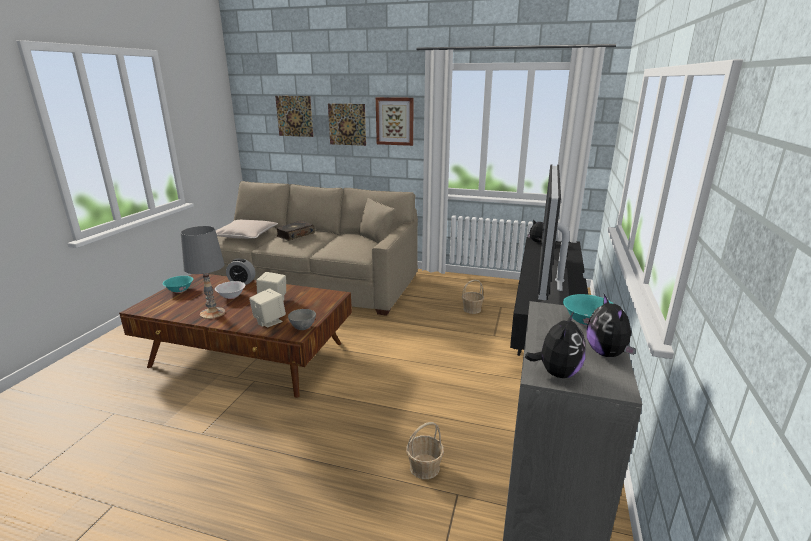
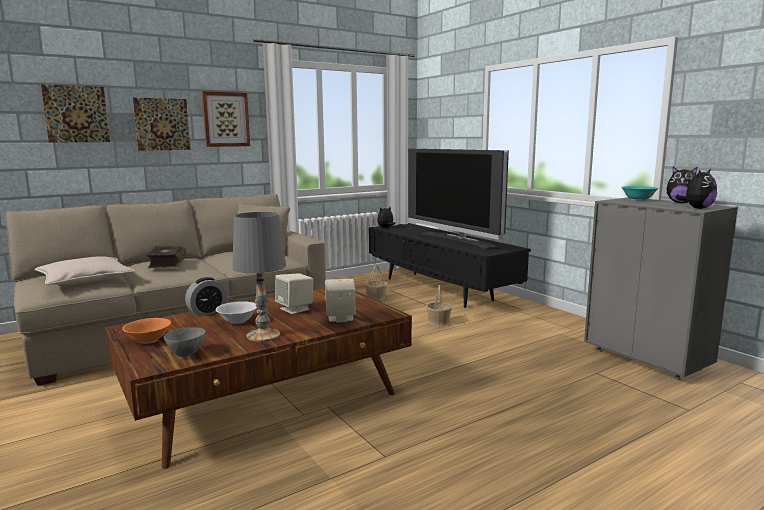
camera: 50 degrees left, 10 degrees down
turquoise bowl [162,276,193,293] -> orange bowl [122,318,171,344]
grey bowl [288,309,316,330] -> grey bowl moved to [164,327,206,357]
basket [406,422,444,479] -> basket moved to [426,285,452,326]
plush toy [525,312,585,378] -> plush toy turned 75 degrees clockwise [675,169,717,209]

